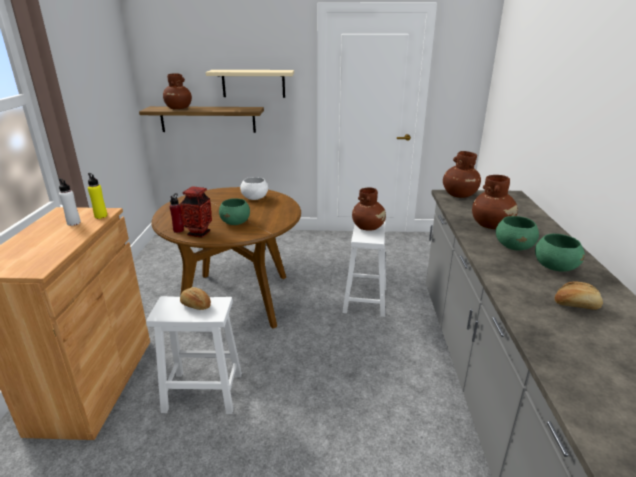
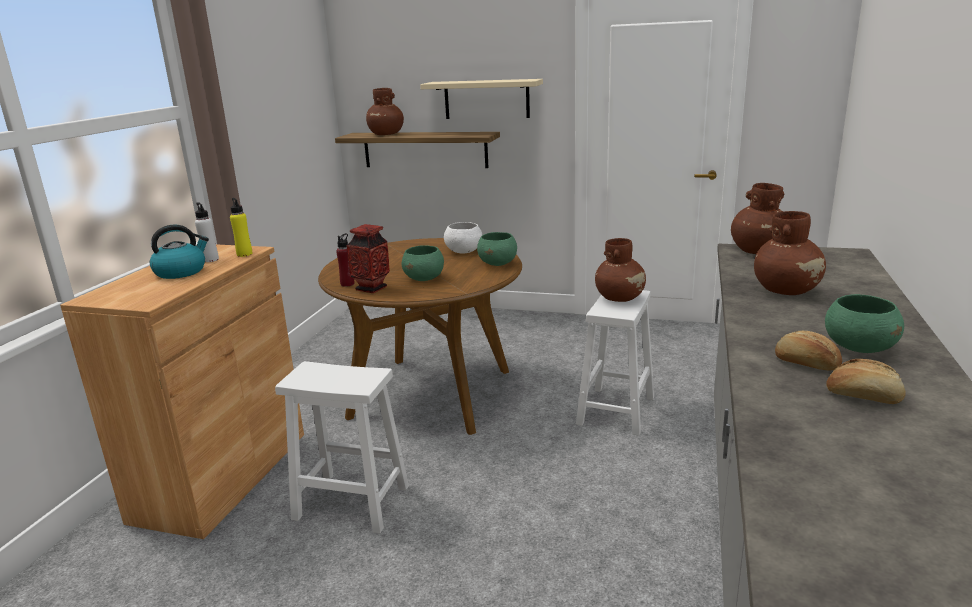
camera: 15 degrees right, 5 degrees down
bread [180,287,211,310] -> bread moved to [775,331,842,370]
green bowl [496,216,539,250] -> green bowl moved to [477,232,517,266]
none -> kettle [150,224,209,279]

